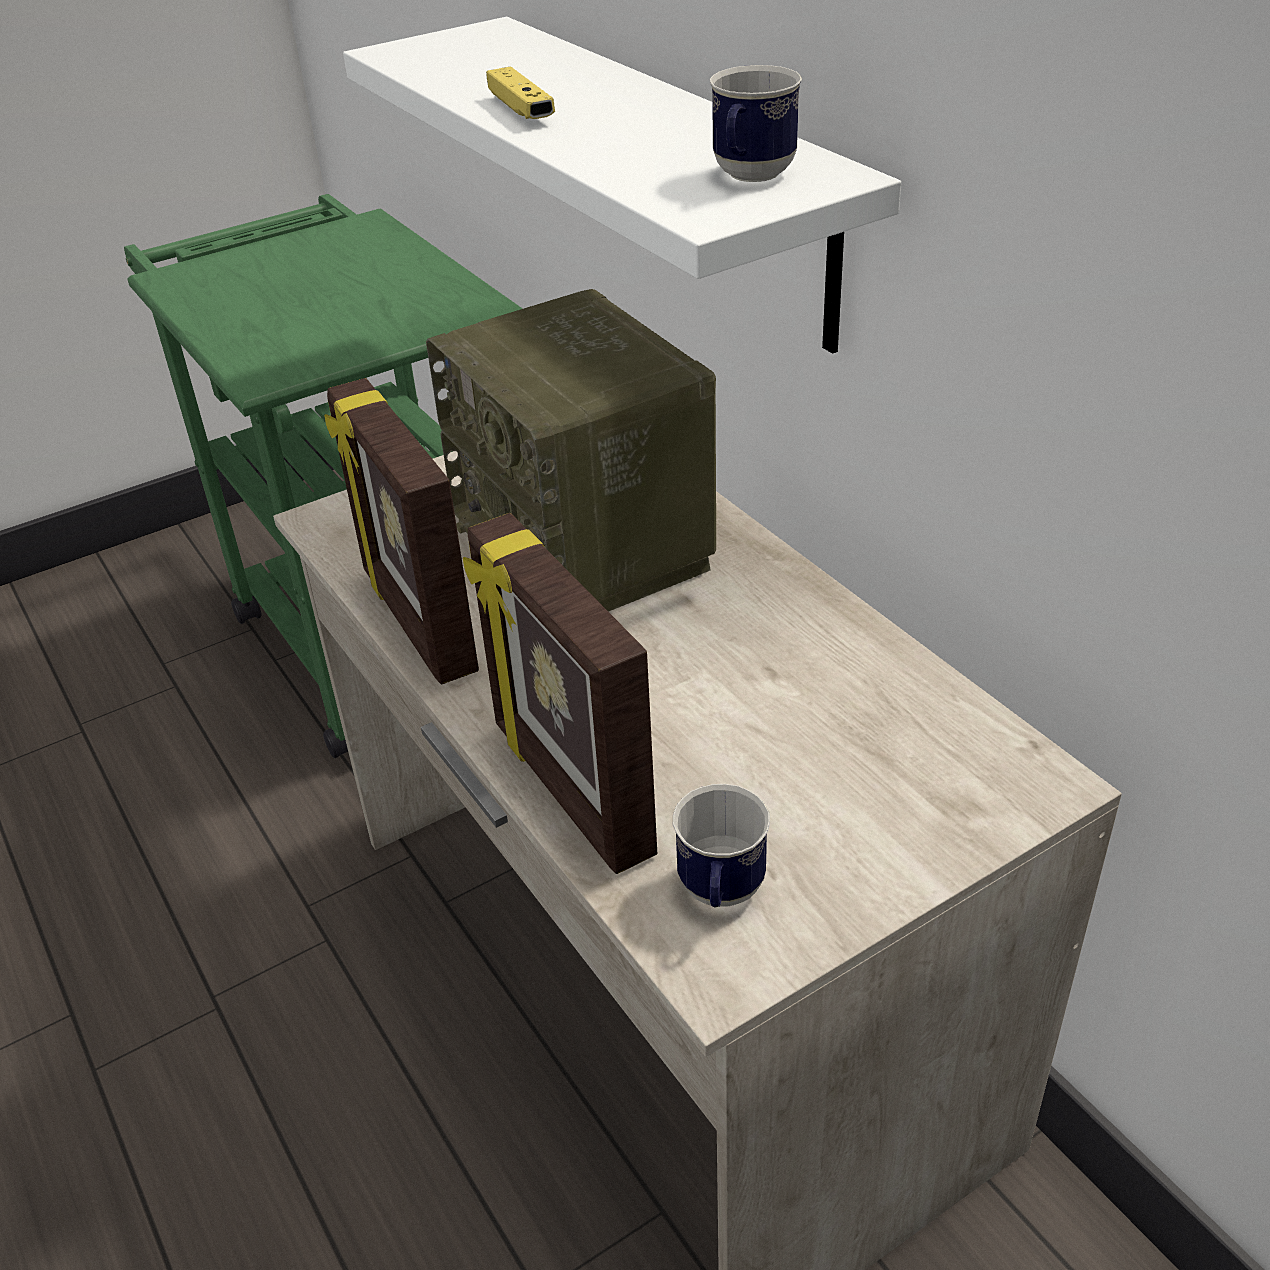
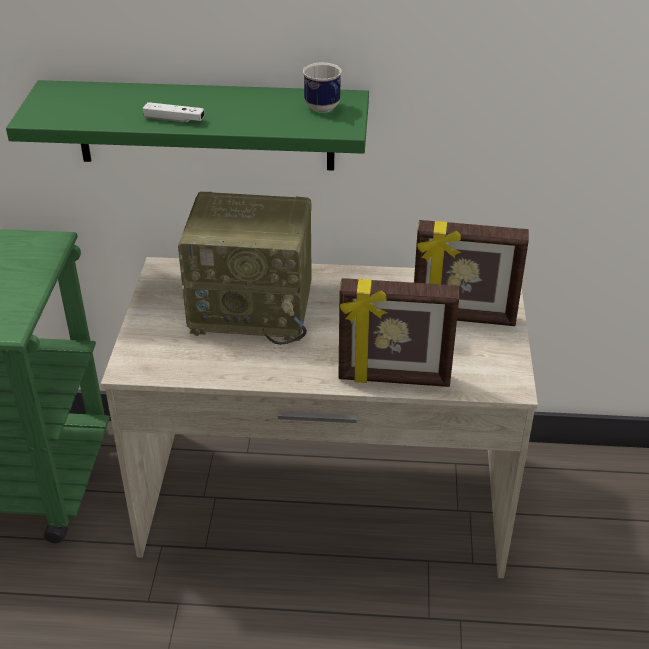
camera: 55 degrees left, 0 degrees up
picture frame [324,378,479,684] -> picture frame moved to [414,220,529,326]
white shelf [343,17,901,354] -> green shelf [6,80,369,171]
yellow game controller [486,66,555,119] -> white game controller [143,102,205,123]
mug [673,784,770,907] -> none

